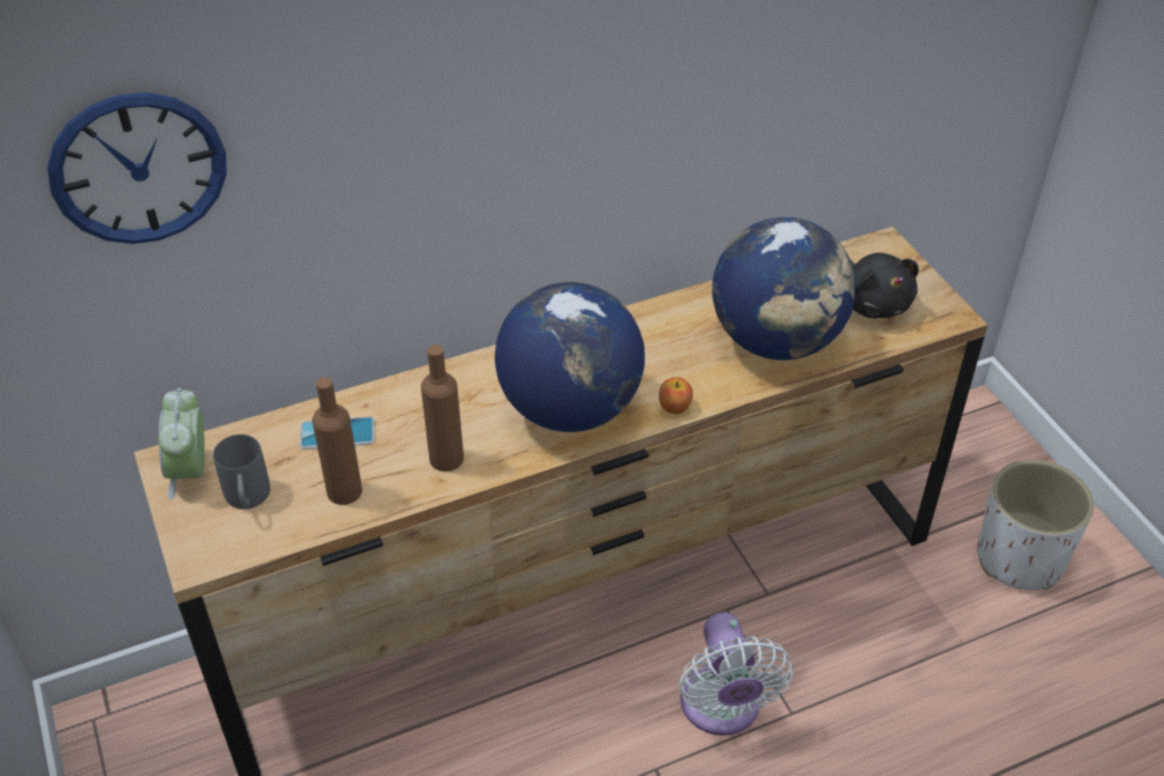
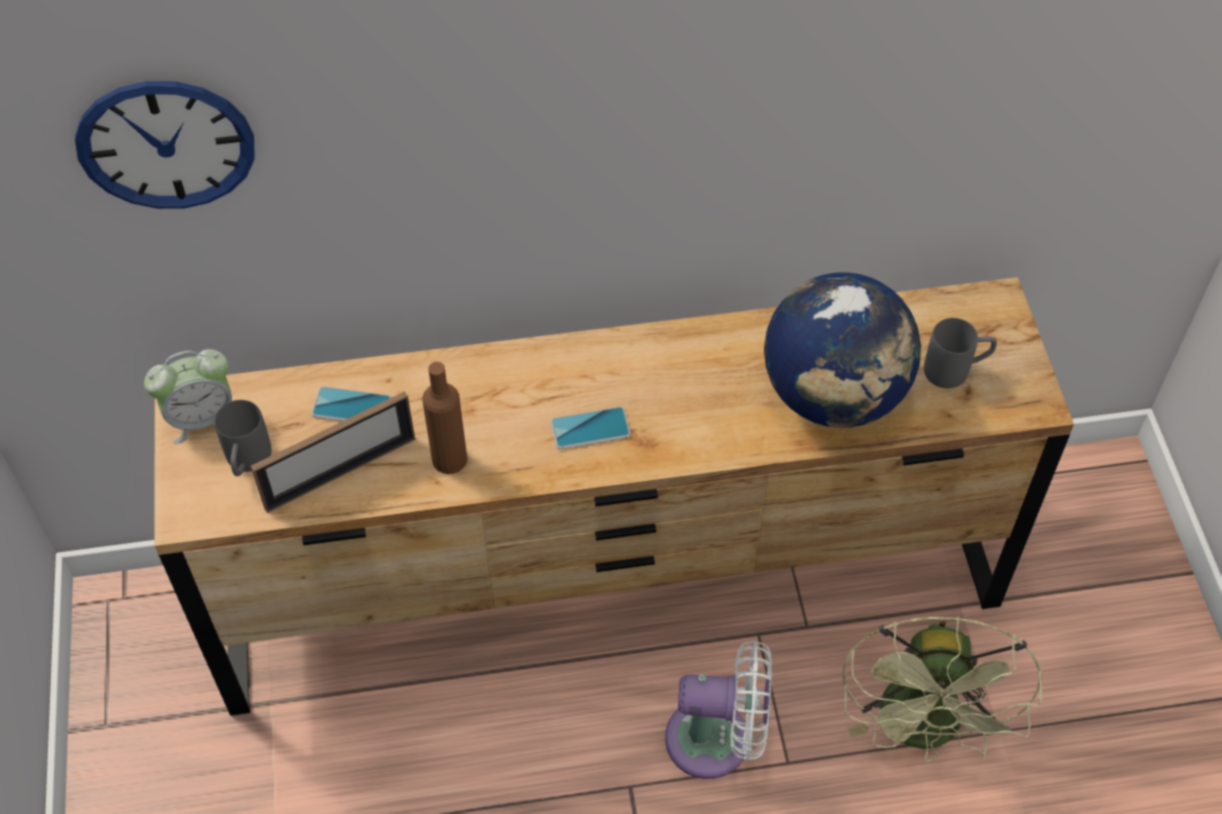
camera: 15 degrees right, 10 degrees up
alarm clock [158,388,205,500] -> alarm clock turned 120 degrees counterclockwise [144,349,232,444]
brown bottle [312,377,362,505] -> picture frame [251,391,415,513]
globe [495,282,645,432] -> phone [551,407,631,449]
apple [659,377,693,414] -> none
white fan [679,612,793,736] -> white fan turned 90 degrees counterclockwise [665,640,772,779]
black plush toy [851,253,919,318] -> grey mug [924,318,997,388]
white planter [977,459,1094,590] -> none
none -> green fan [843,616,1042,762]

